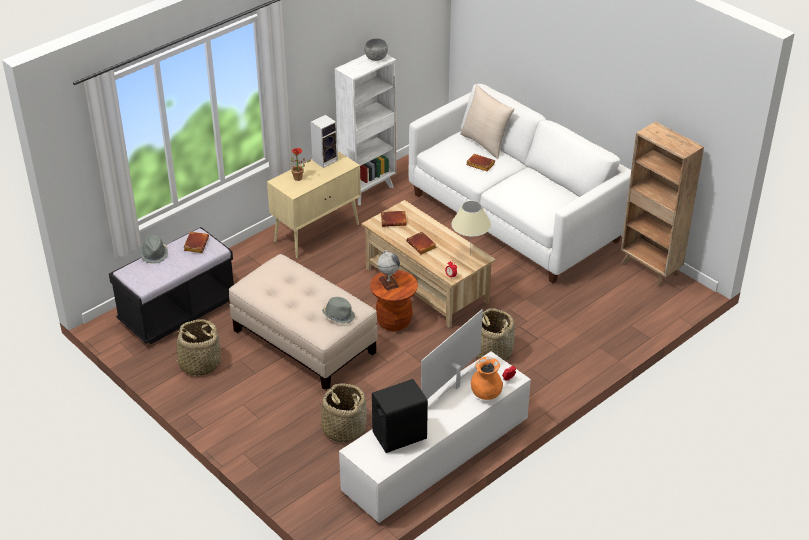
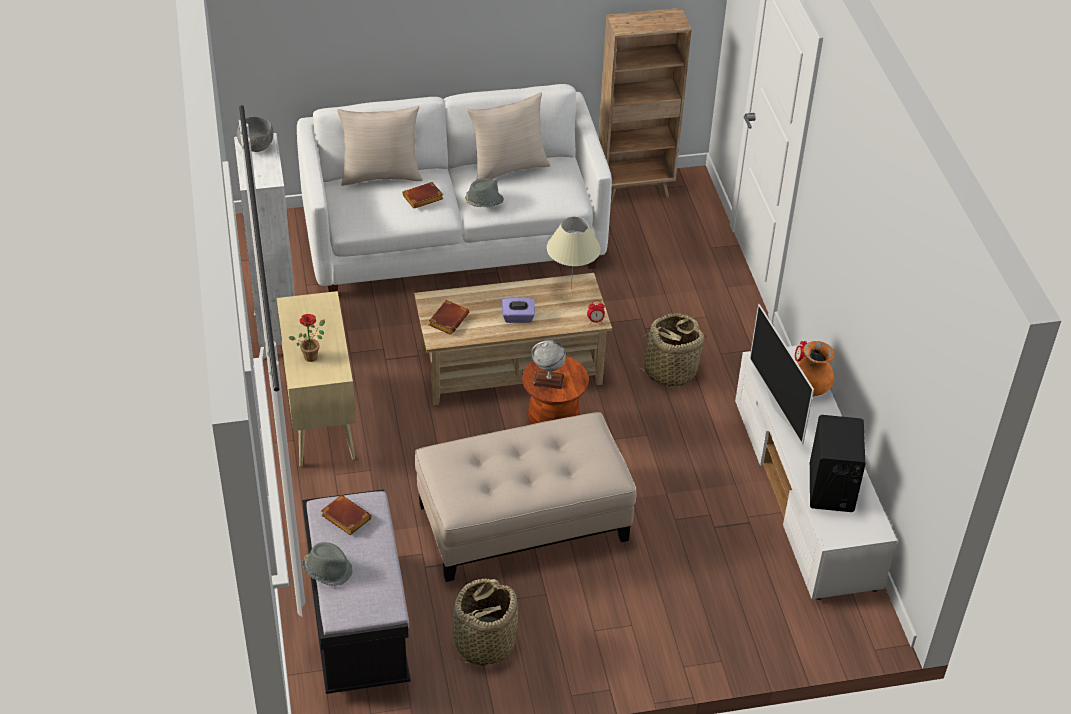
camera: 60 degrees left, 5 degrees up
speaker [310,115,338,168] -> none
basket [319,383,367,443] -> none
grey hat [322,297,355,324] -> grey hat moved to [465,178,504,208]
brown book [406,232,436,255] -> purple tissue box [502,297,535,323]
none -> beige pillow [467,92,550,179]

